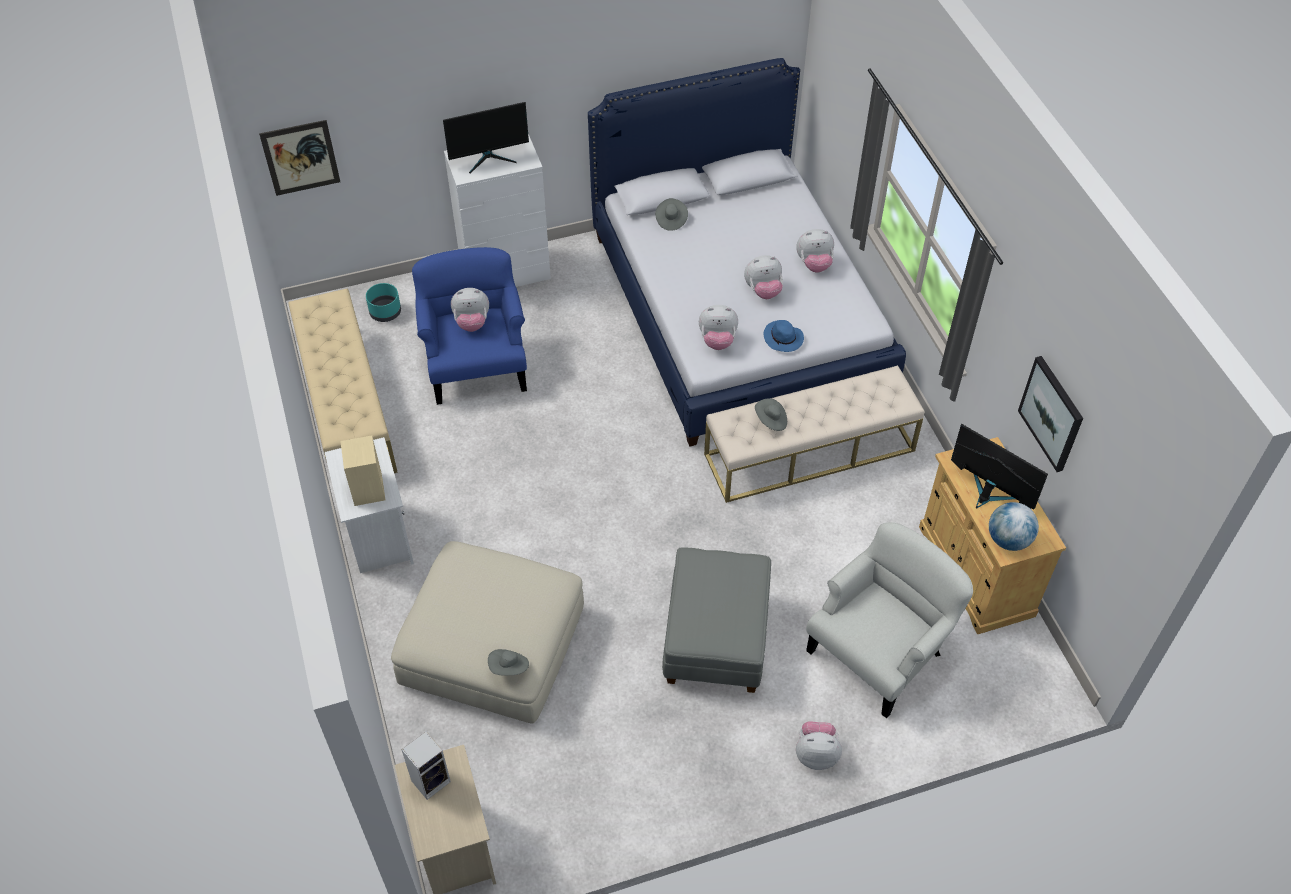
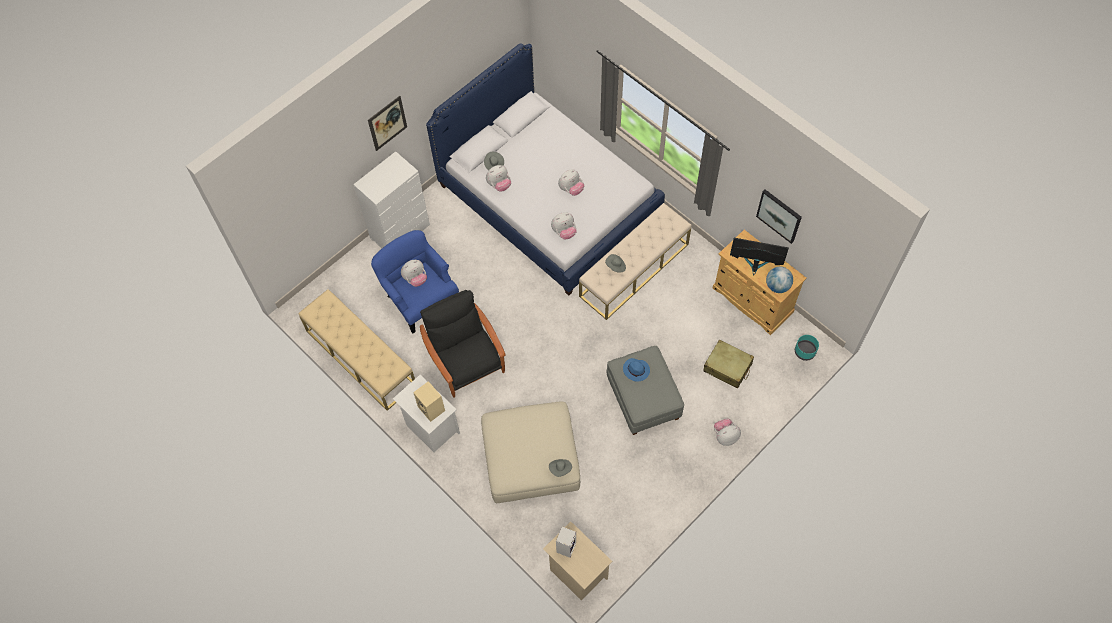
camera: 25 degrees left, 10 degrees up
picture [259,120,340,196] -> picture moved to [368,96,407,151]
turquoise planter [366,283,401,322] -> turquoise planter moved to [795,335,819,361]
monitor [443,102,529,173] -> none
blue hat [764,320,804,352] -> blue hat moved to [623,358,650,381]
plush toy [796,229,834,273] -> plush toy moved to [486,165,511,192]
white armchair [806,522,973,718] -> beige suitcase [703,340,754,389]
none -> black armchair [420,290,506,398]

